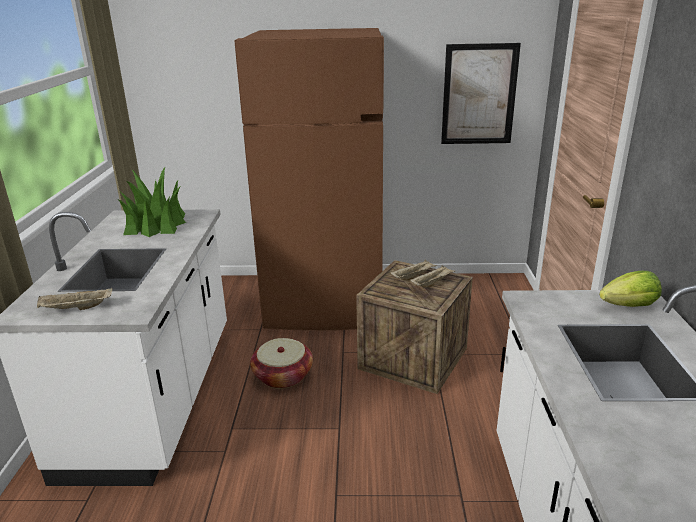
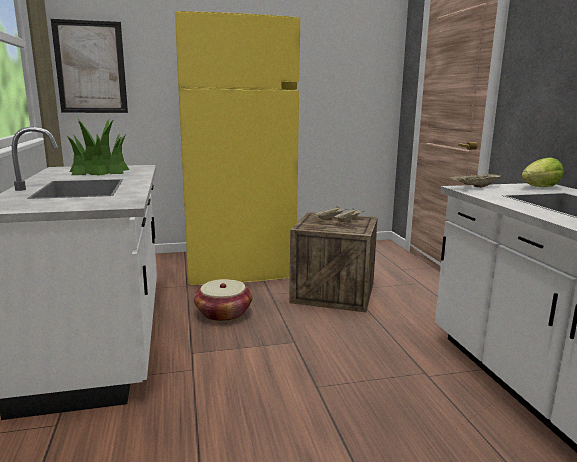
camera: 15 degrees left, 10 degrees down
beige tray [37,287,113,310] -> beige tray moved to [450,172,502,188]
brown fridge [235,28,384,331] -> yellow fridge [175,11,300,285]
picture [441,43,521,144] -> picture moved to [51,19,128,113]

